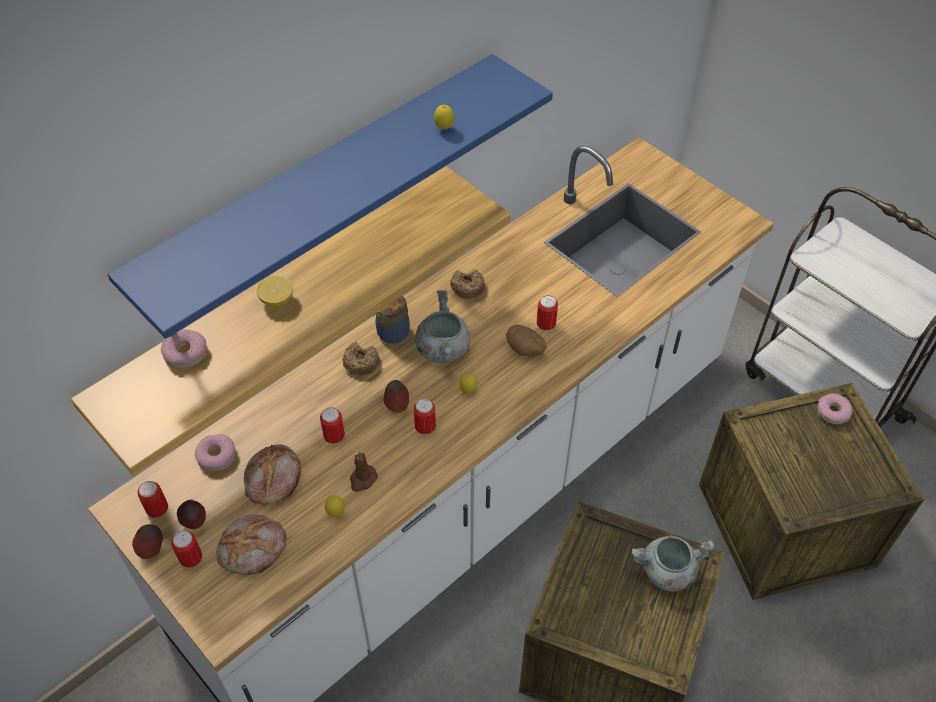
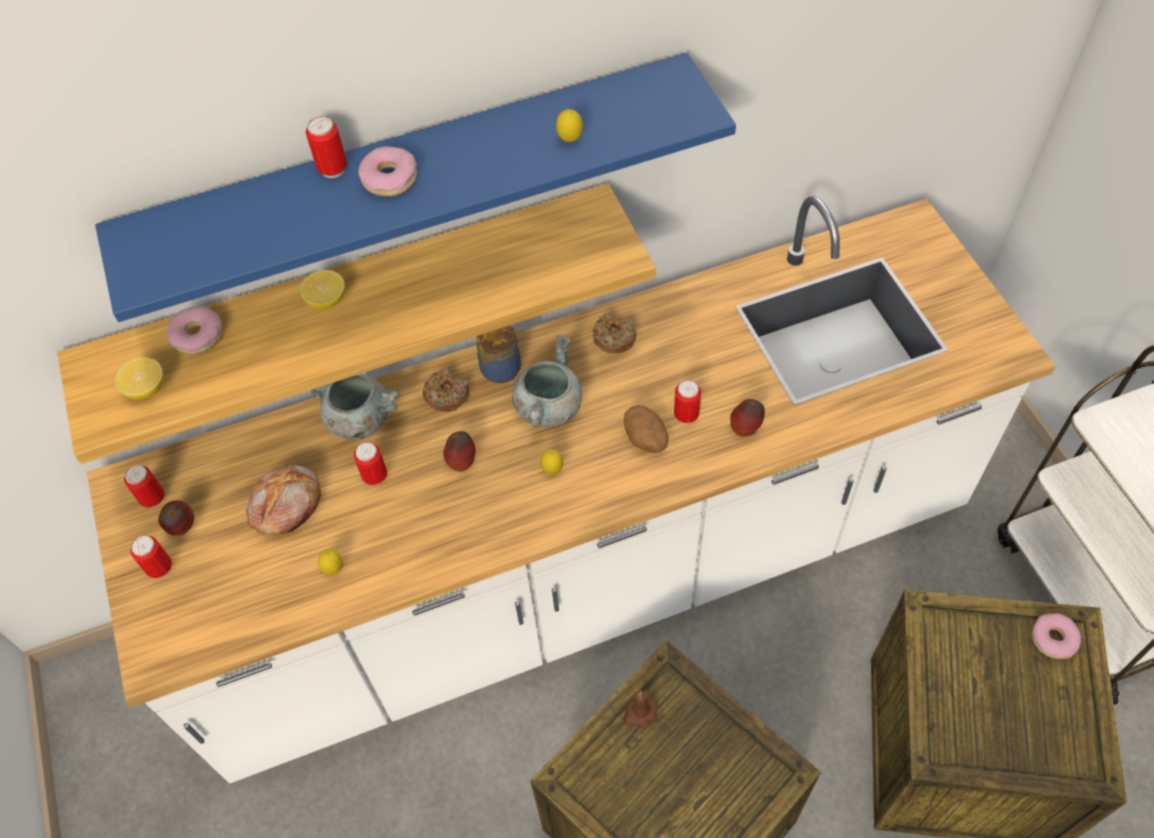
camera: 25 degrees right, 5 degrees up
apple [132,524,163,559] -> apple moved to [730,399,765,436]
donut [195,434,236,471] -> donut moved to [358,146,417,197]
bread [217,515,287,575] -> none
brown candle [350,451,378,492] -> brown candle moved to [623,690,657,727]
can [414,398,436,435] -> can moved to [306,116,347,178]
grey cooking pot [632,536,715,591] -> grey cooking pot moved to [311,373,399,440]
none -> lemon [115,357,164,400]

